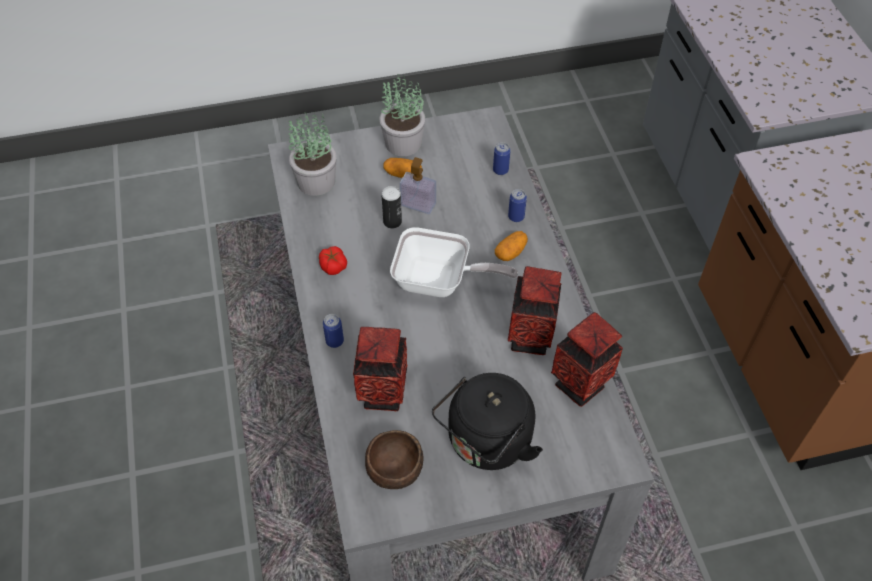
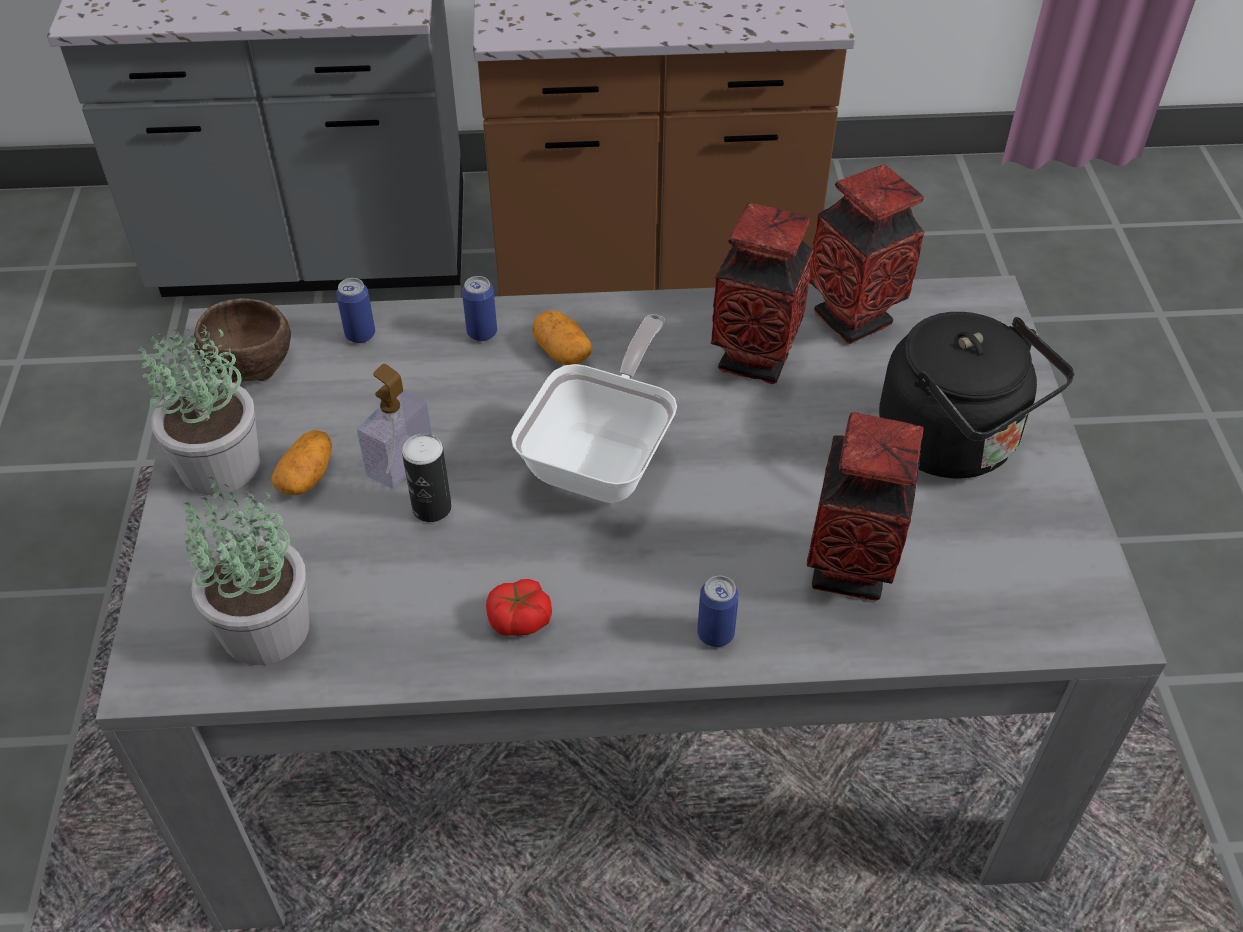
camera: 80 degrees left, 5 degrees down
brown bowl [365,430,424,489] -> brown bowl moved to [193,298,291,383]

